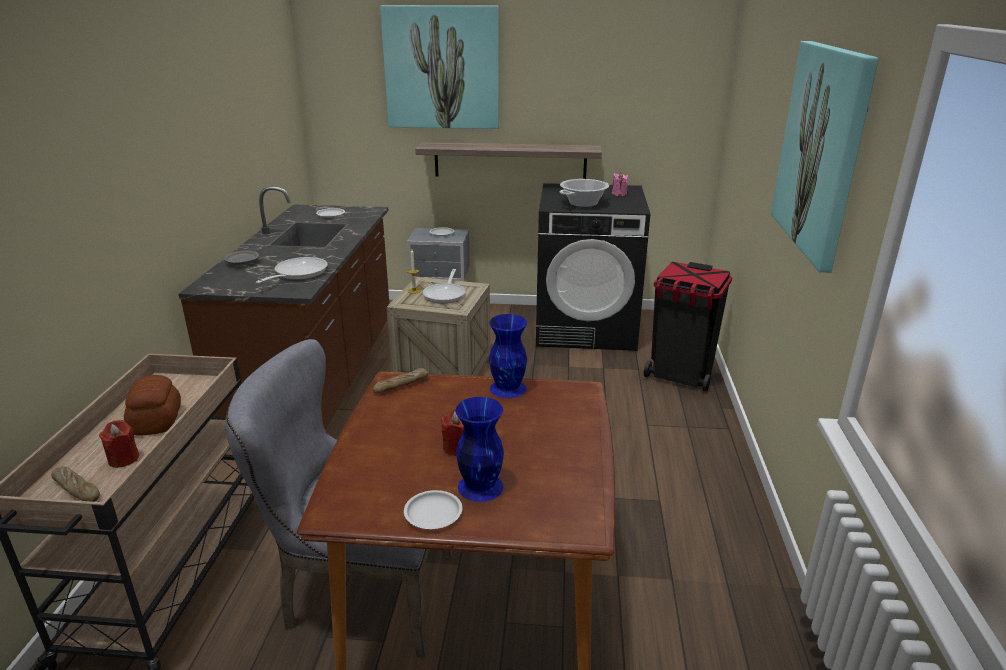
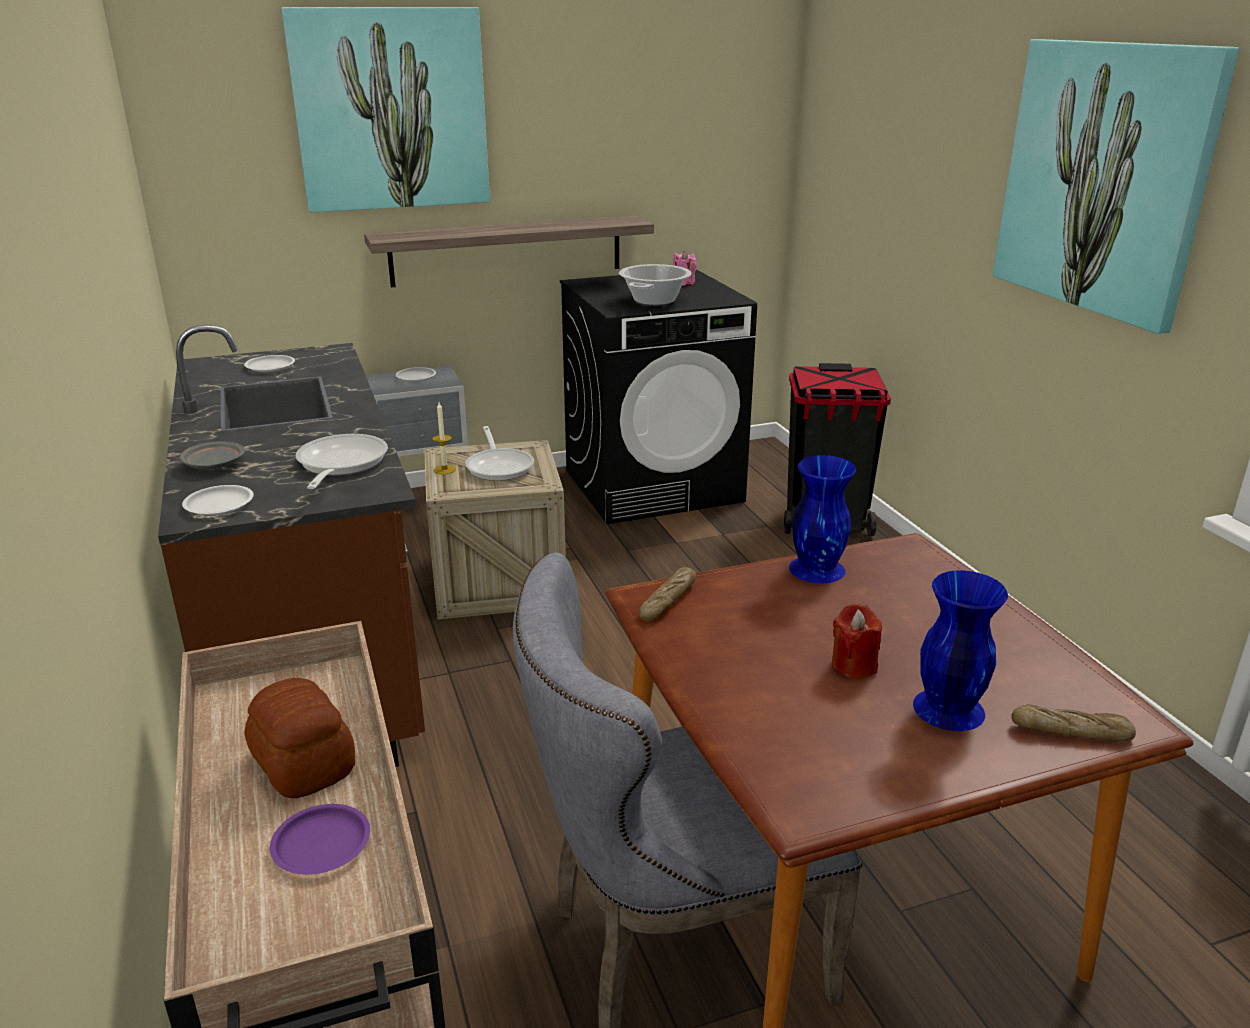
camera: 25 degrees left, 0 degrees up
bread [51,466,100,502] -> bread moved to [1011,704,1136,741]
red candle [99,420,139,468] -> purple plate [270,804,370,875]
white plate [404,490,462,529] -> white plate moved to [182,485,254,515]

